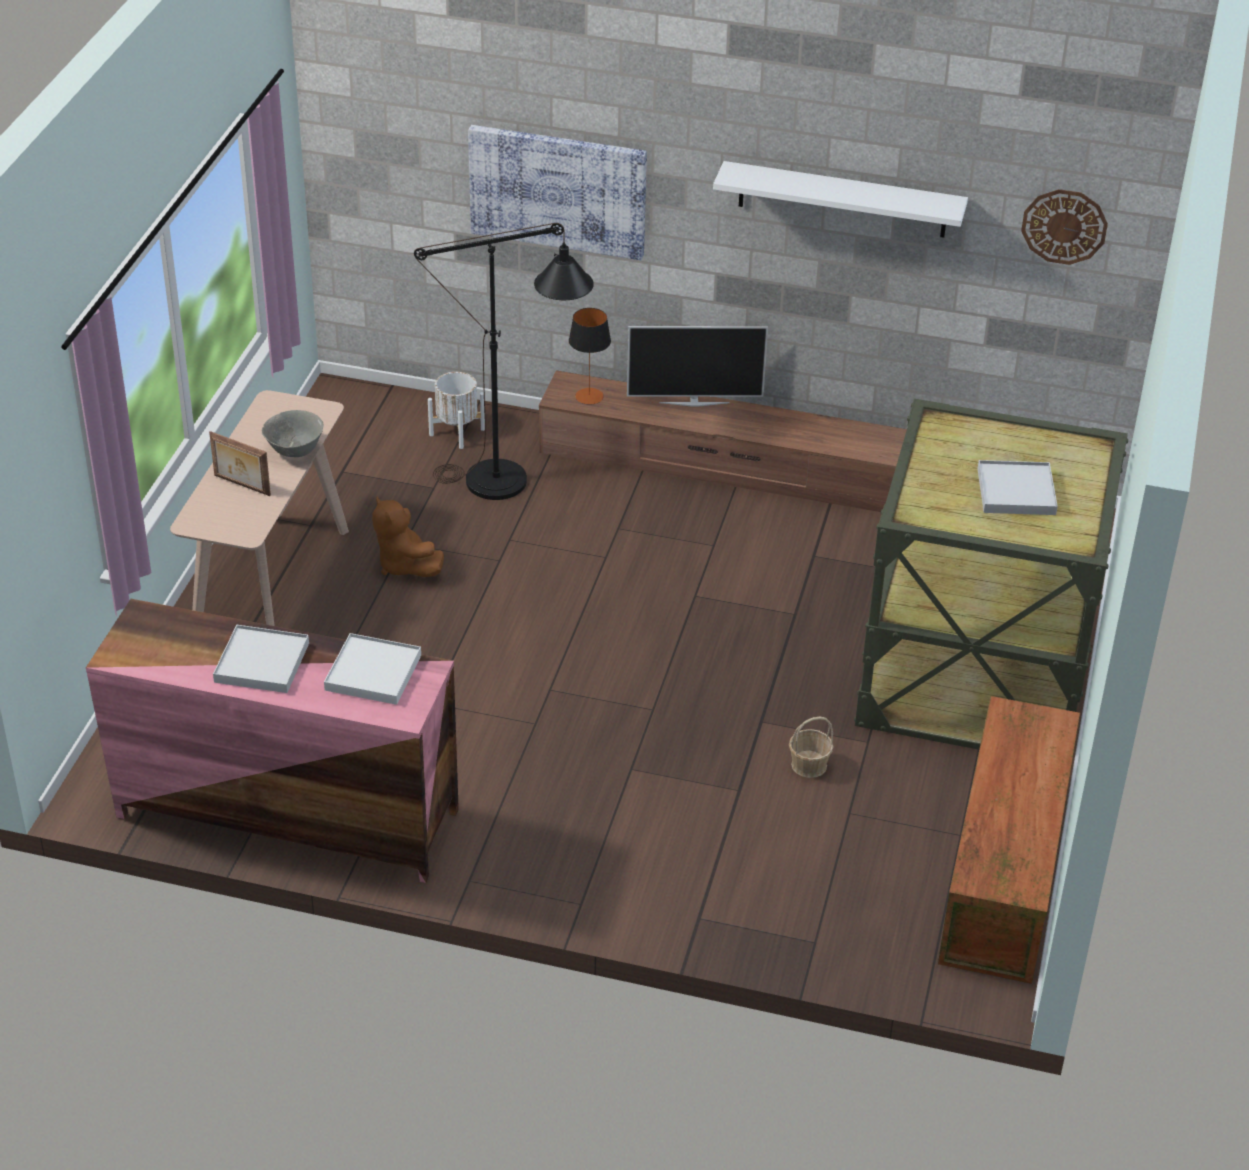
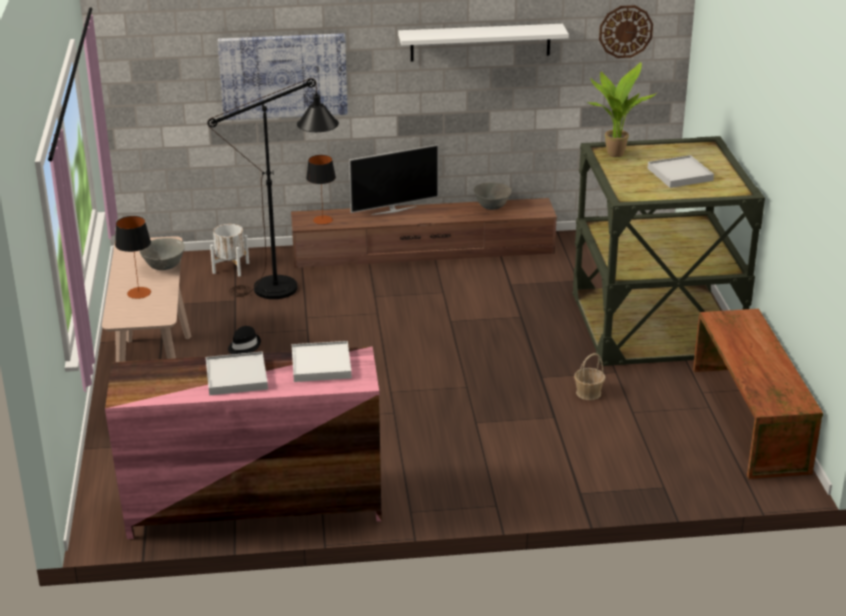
camera: 20 degrees left, 10 degrees down
picture frame [209,431,271,496] -> table lamp [115,216,151,299]
brown plush toy [372,497,444,577] -> black hat [228,326,261,354]
none -> grey bowl [474,182,512,210]
none -> potted plant [586,62,657,157]

